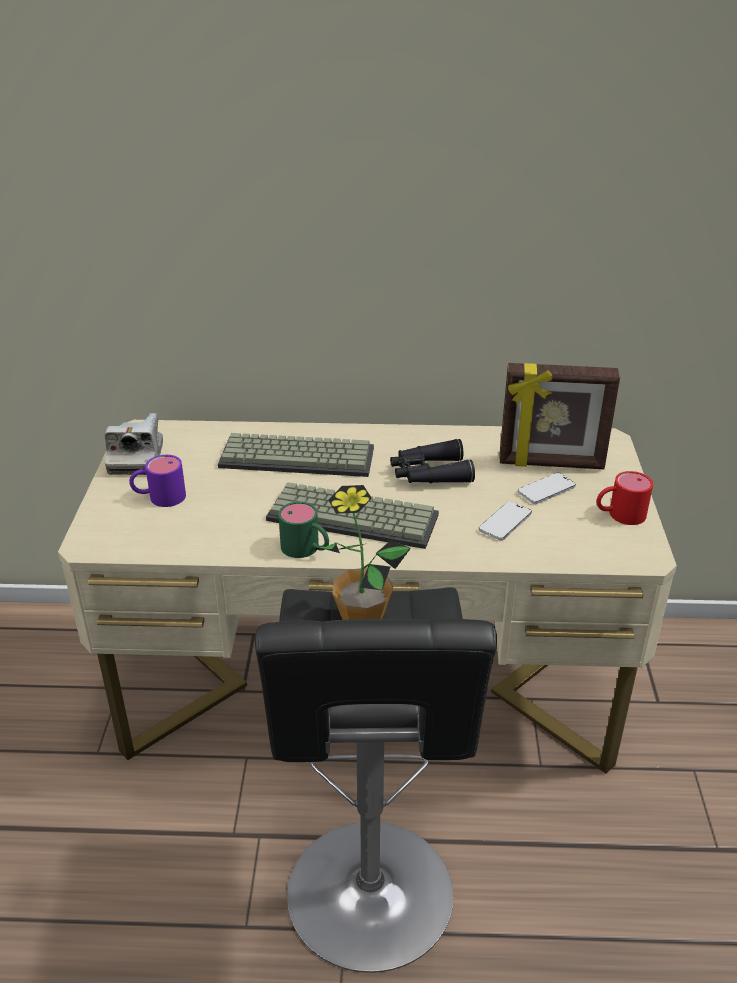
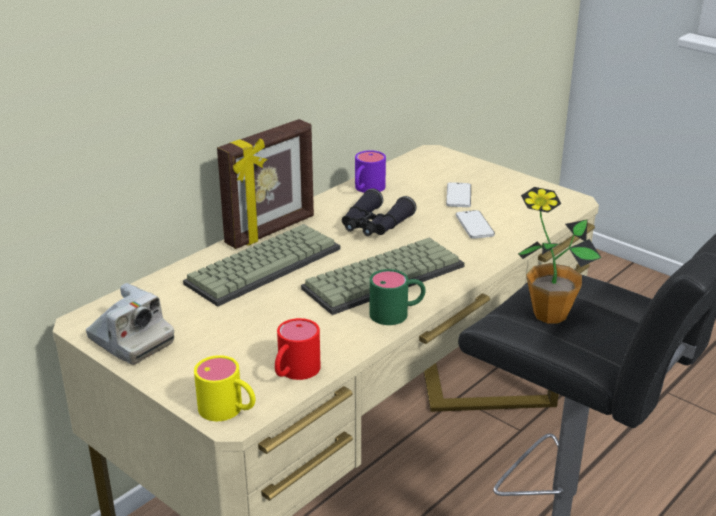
camera: 50 degrees left, 5 degrees down
purple mug [129,455,186,507] -> purple mug moved to [355,150,386,193]
picture frame [500,363,620,469] -> picture frame moved to [217,119,314,249]
red mug [597,471,653,525] -> red mug moved to [275,318,321,380]
none -> yellow mug [194,355,255,421]

